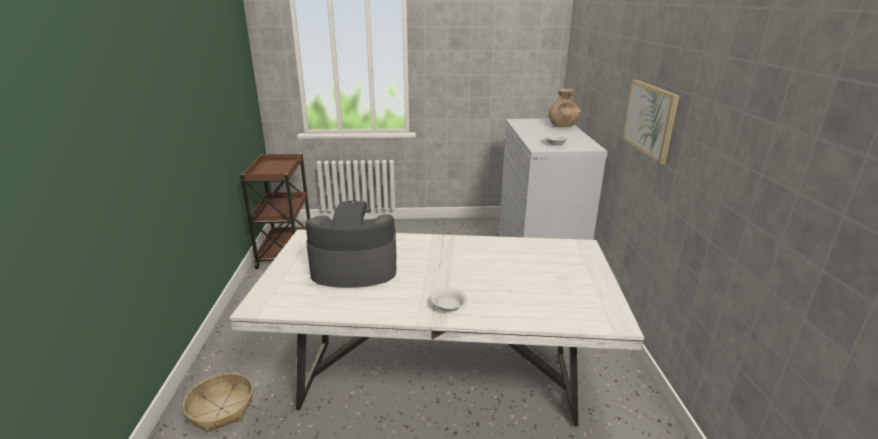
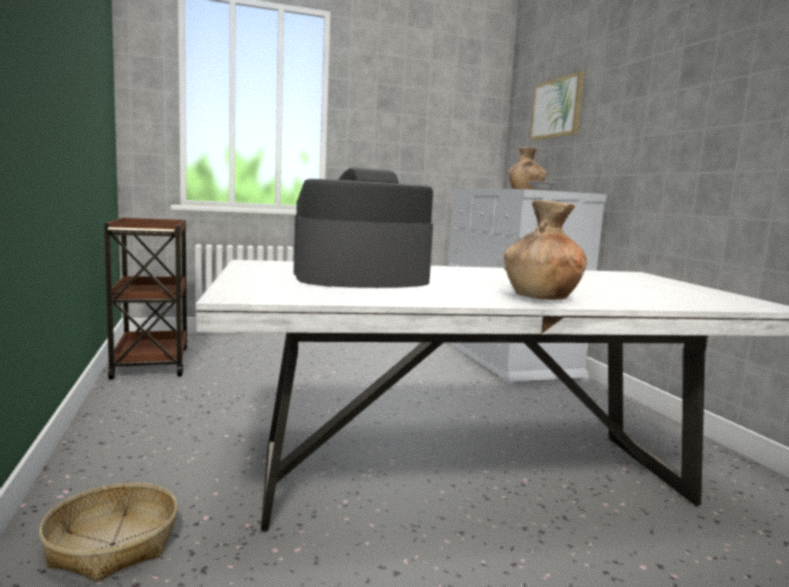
camera: 15 degrees left, 15 degrees down
white bowl [431,288,467,312] -> brown vase [504,200,587,300]
picture [622,80,680,164] -> picture moved to [530,71,584,140]

